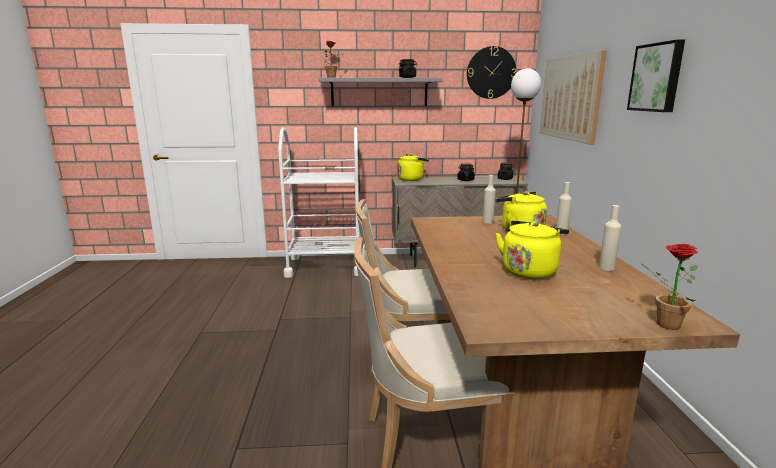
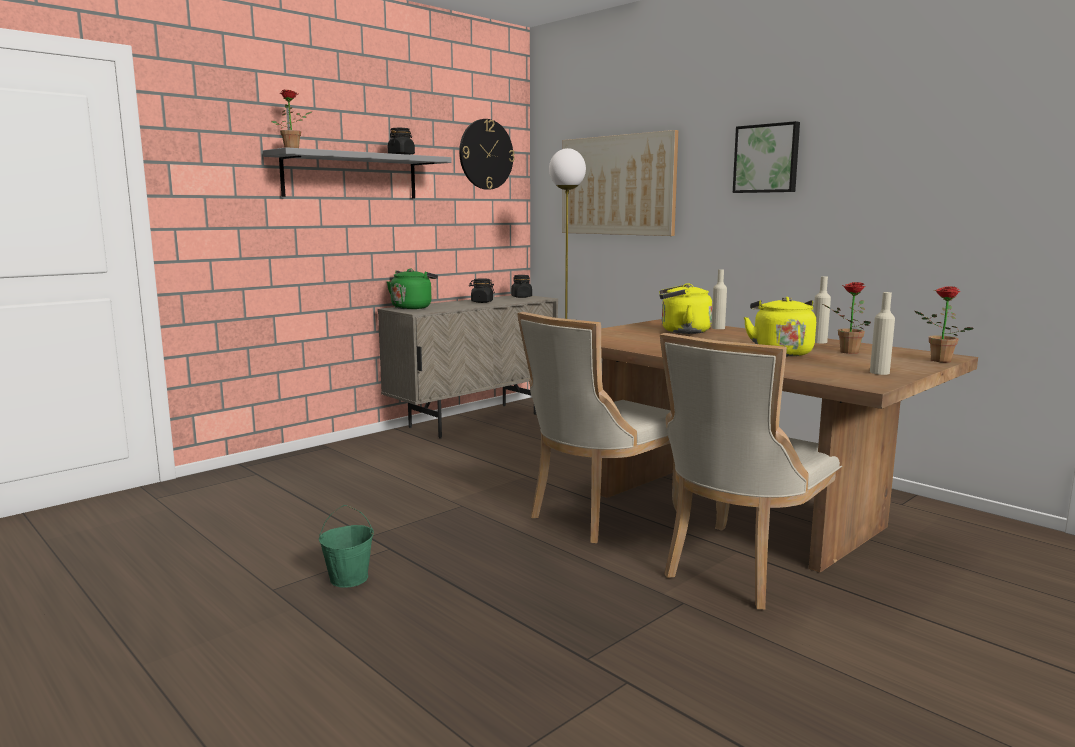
camera: 40 degrees left, 5 degrees down
white cart [278,127,359,278] -> none
yellow kettle [397,154,429,181] -> green kettle [387,268,438,309]
beige bottle [483,175,496,224] -> beige bottle moved to [870,292,895,375]
none -> green bucket [319,505,374,588]
none -> potted plant [823,282,871,354]

